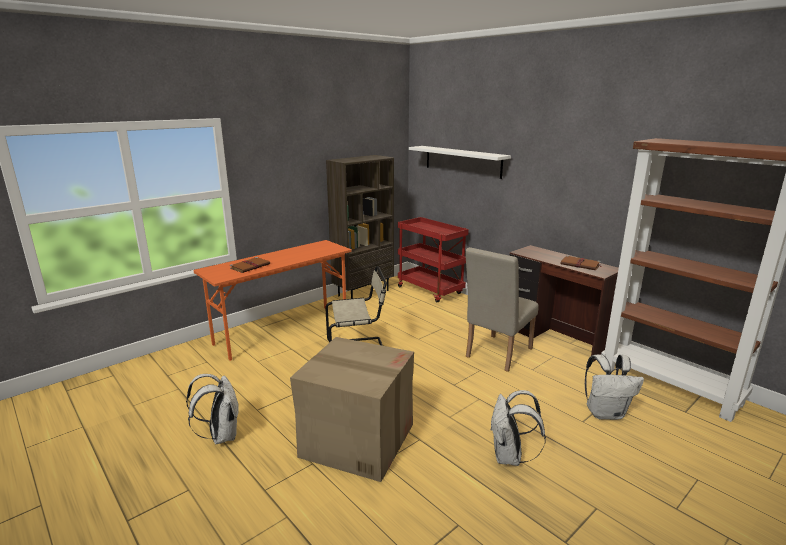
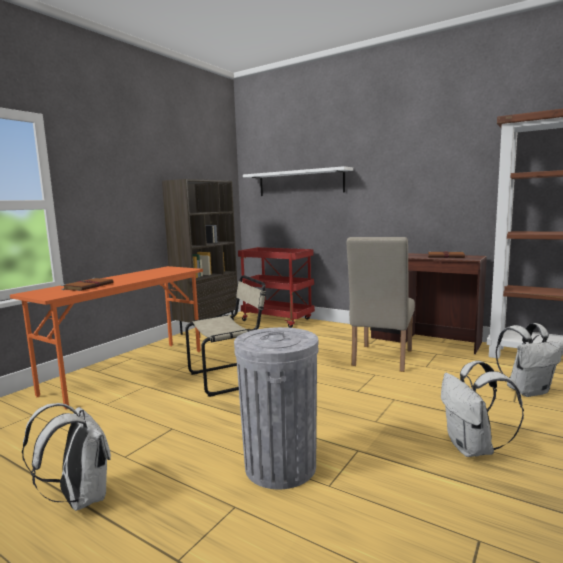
camera: 15 degrees left, 10 degrees down
cardboard box [290,337,414,482] -> grey trash can [234,327,319,489]

